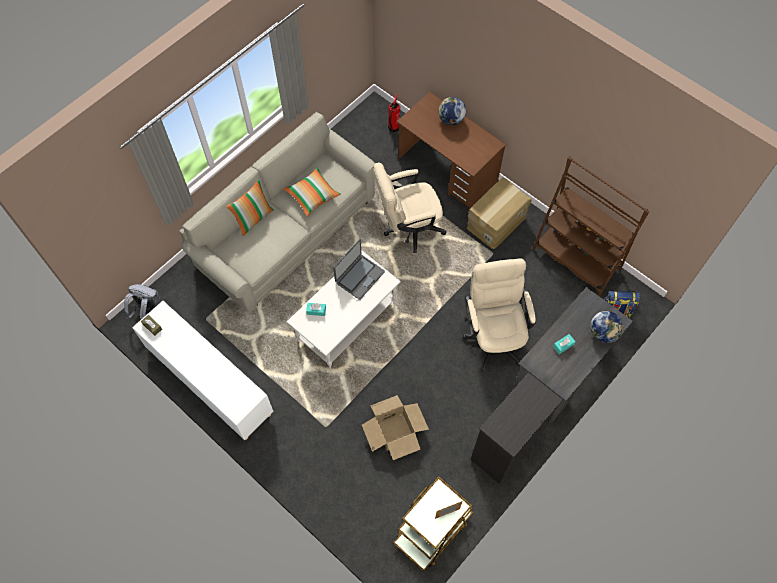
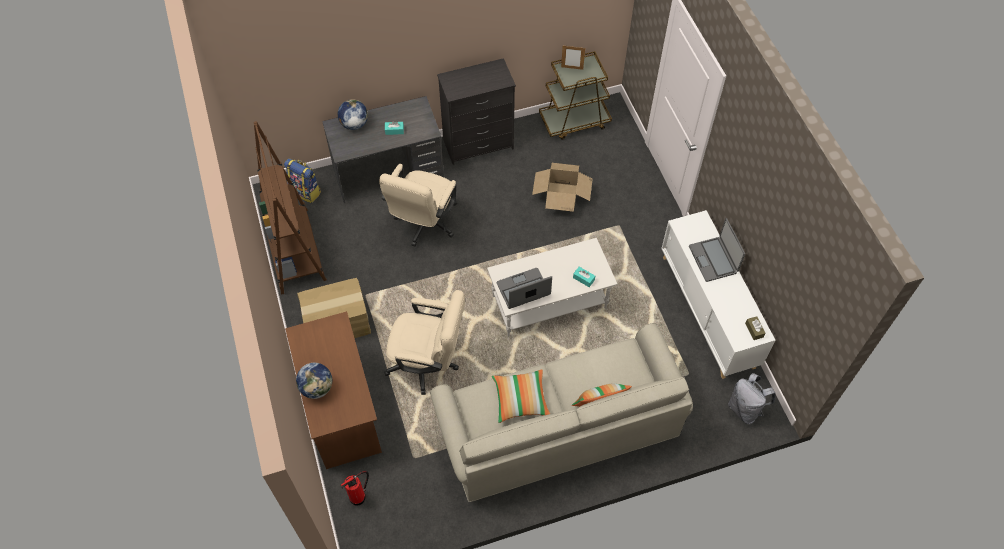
camera: 150 degrees left, 5 degrees down
none -> laptop [689,218,745,282]

